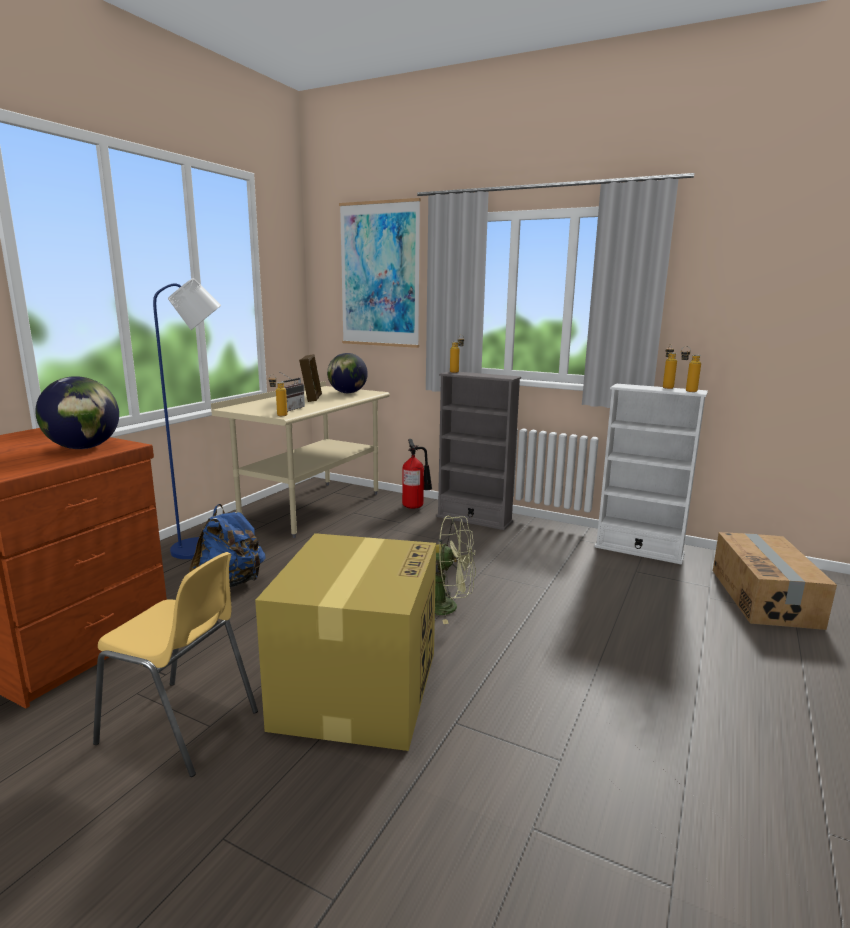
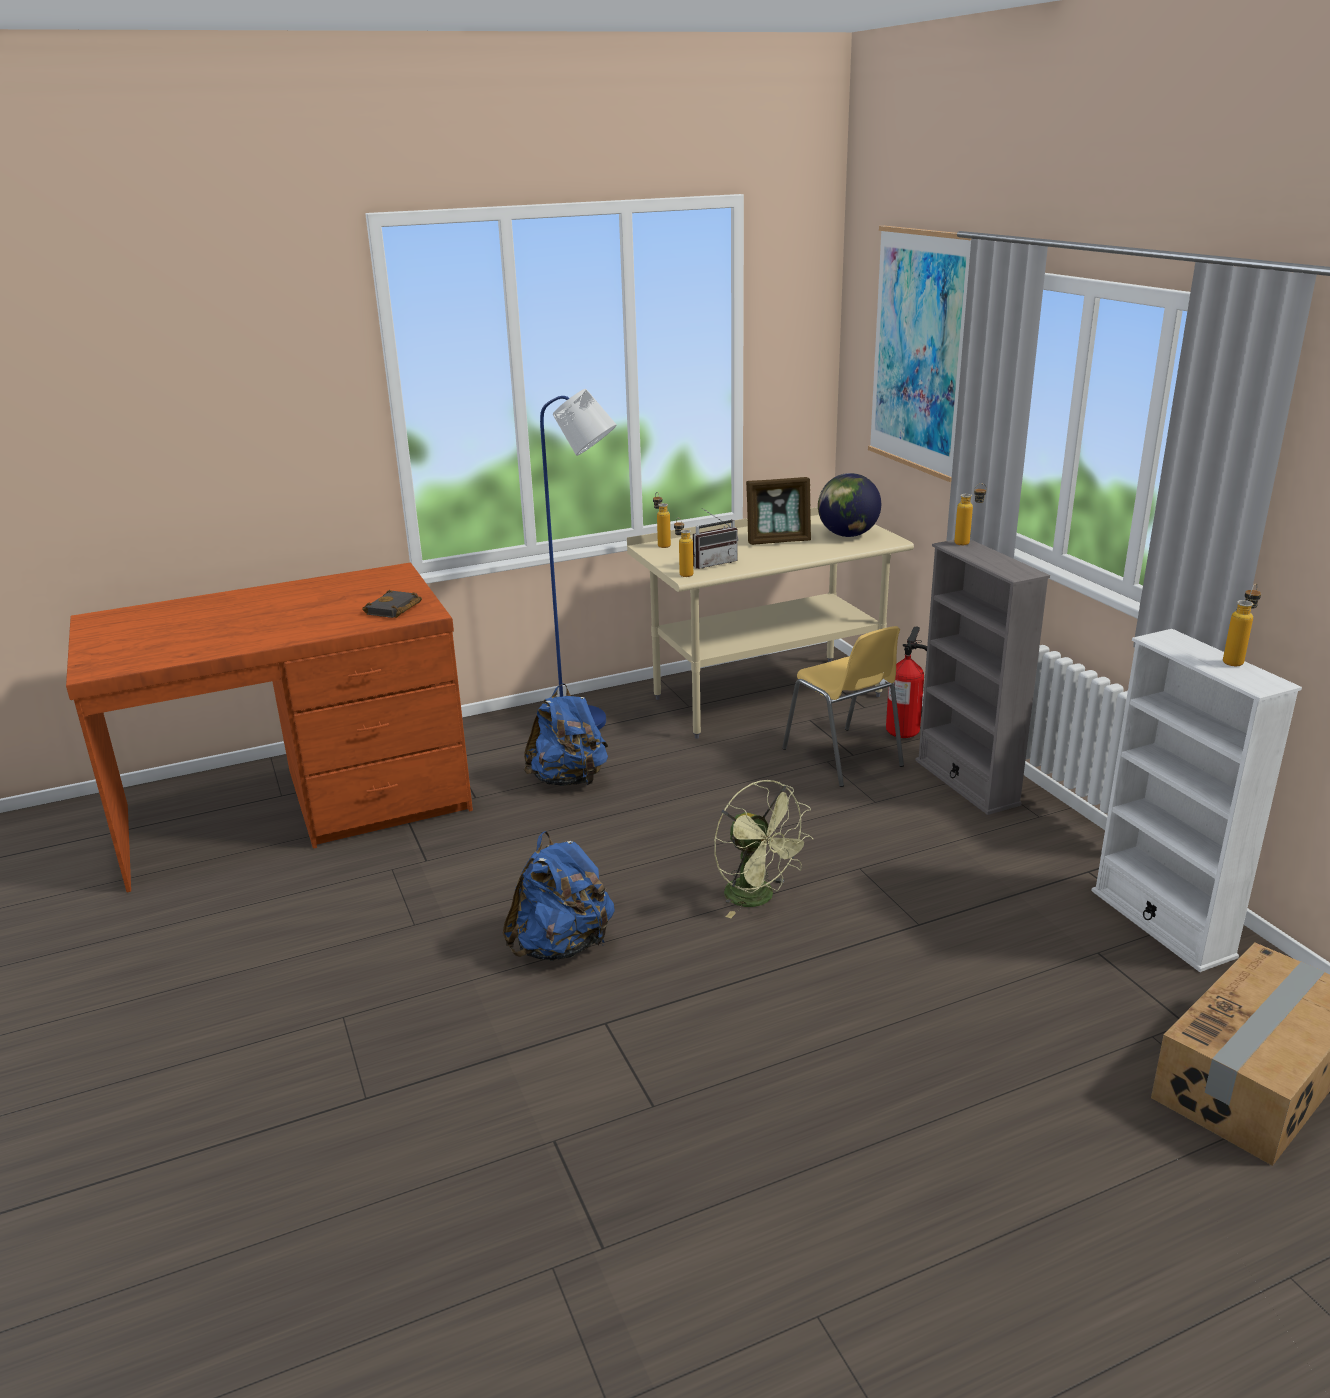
camera: 40 degrees right, 10 degrees up
globe [35,376,119,449] -> black book [362,590,422,618]
yellow chair [93,552,258,777] -> yellow chair moved to [782,626,904,787]
cardboard box [255,533,436,751] -> blue backpack [503,832,615,961]
picture frame [299,354,322,402] -> picture frame turned 45 degrees clockwise [746,477,811,545]
bottle [681,346,701,392] -> bottle moved to [653,492,671,548]

